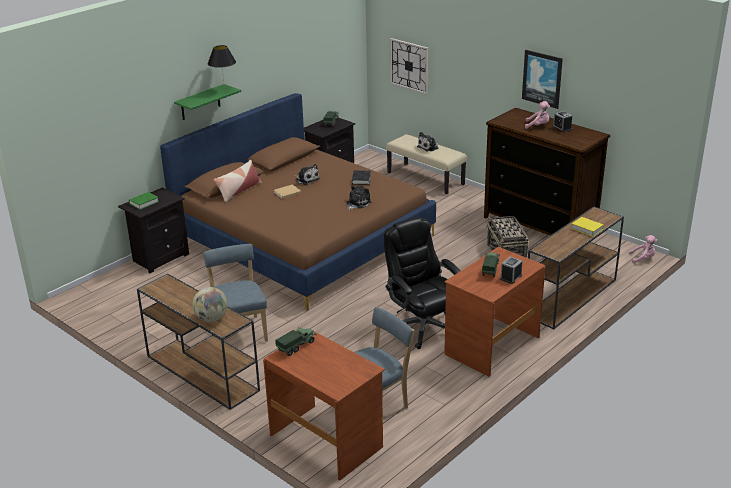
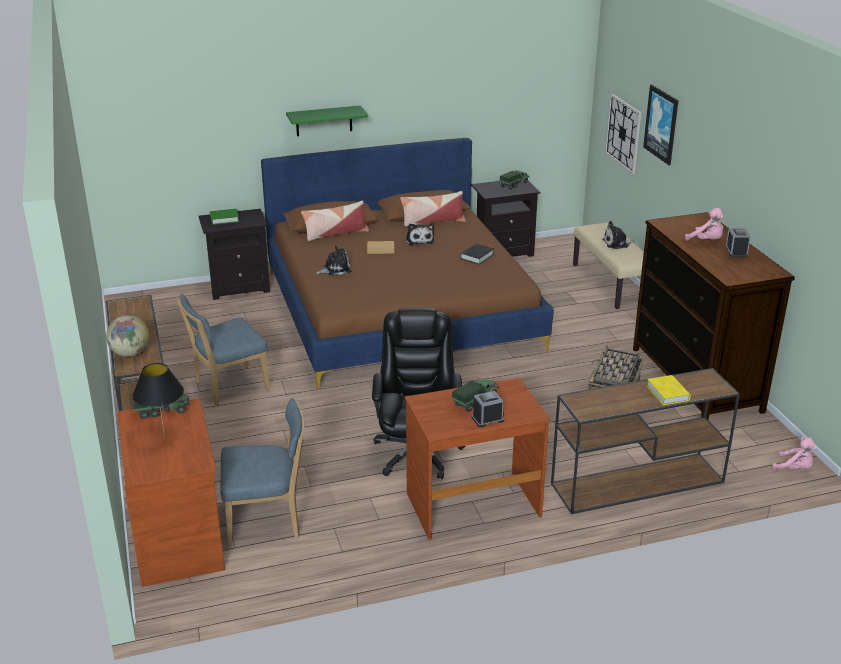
camera: 30 degrees right, 0 degrees up
blue chair [203,244,268,342] -> blue chair turned 135 degrees counterclockwise [177,294,270,406]
black table lamp [208,45,236,91] -> black table lamp moved to [133,363,184,437]
plush toy [347,185,372,210] -> plush toy moved to [316,246,351,275]
picture [522,50,563,109] -> picture moved to [643,85,679,165]
none -> pillow [400,191,466,227]

